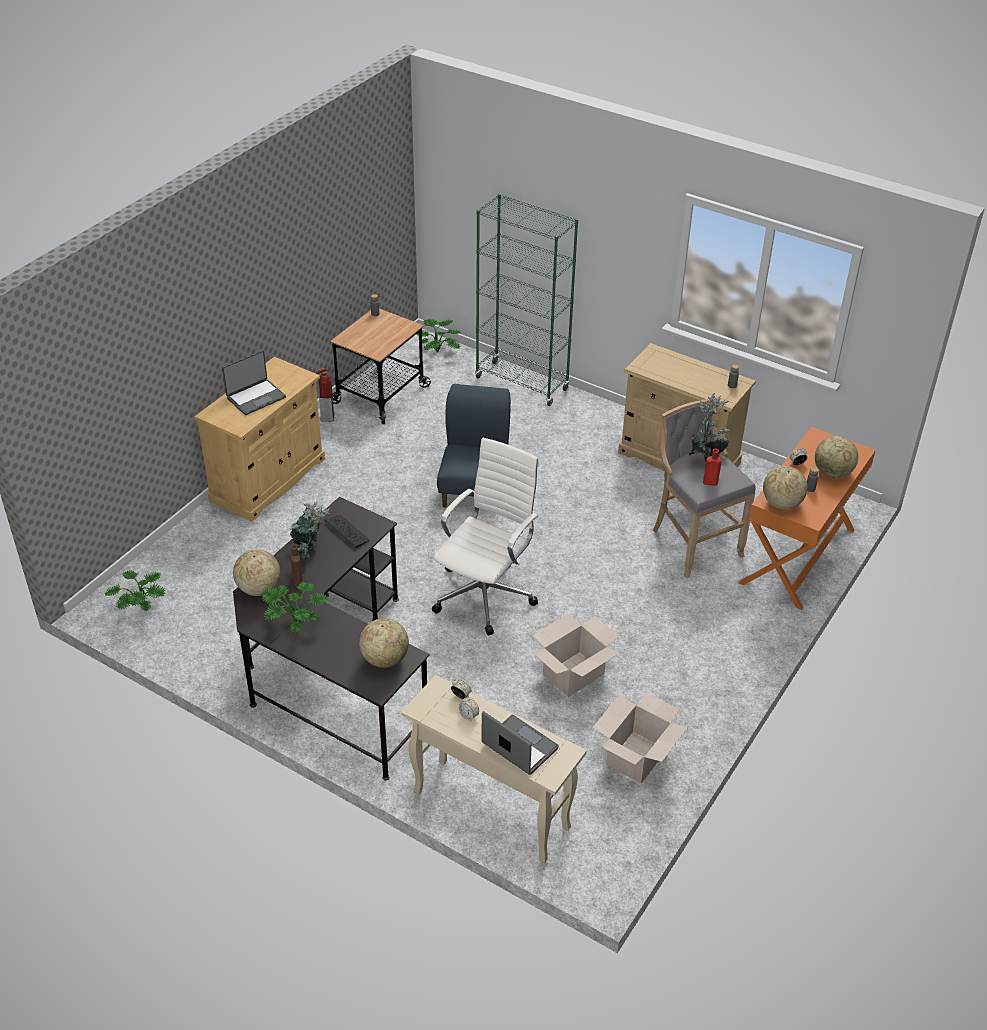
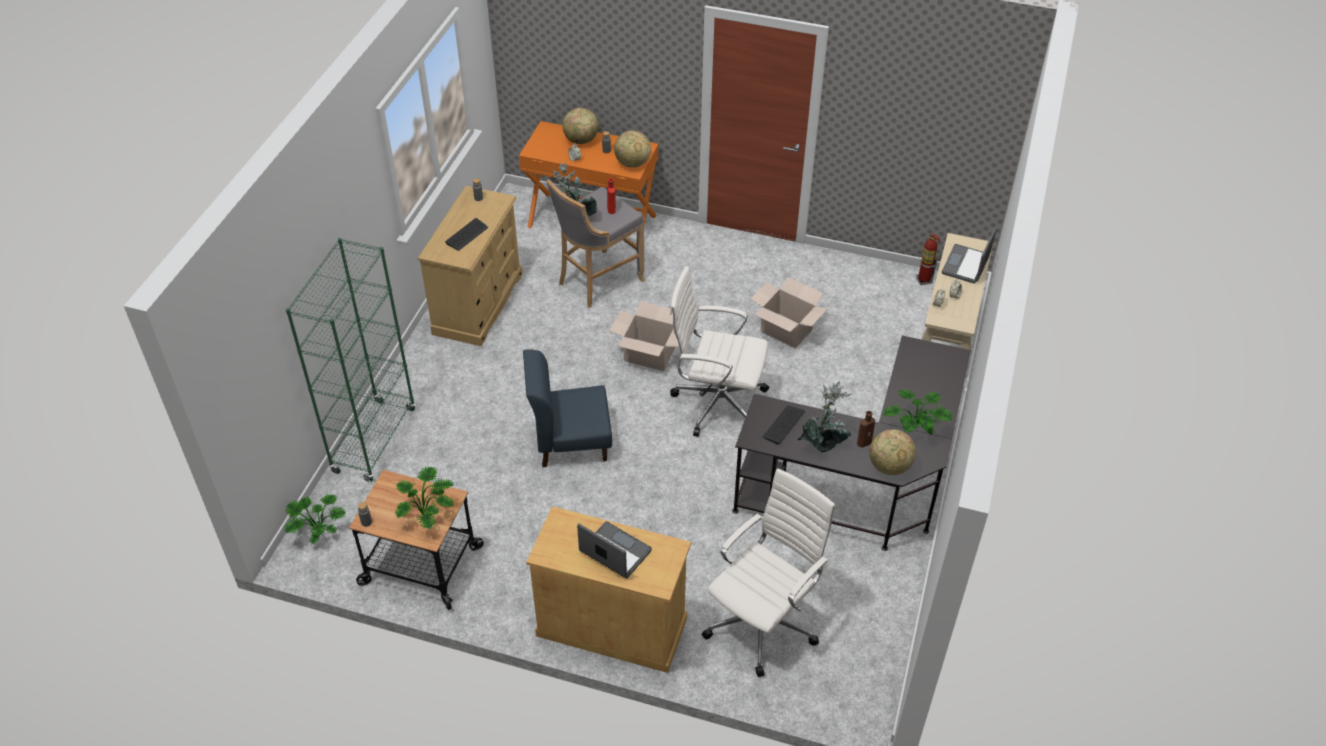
camera: 105 degrees left, 5 degrees up
potted plant [104,570,165,612] -> potted plant moved to [395,466,454,530]
fire extinguisher [316,368,335,422] -> fire extinguisher moved to [916,234,941,285]
globe [359,618,409,668] -> none
cardboard box [592,692,688,784] -> cardboard box moved to [610,301,679,371]
none -> keyboard [445,218,488,251]
none -> white office chair [702,468,835,677]

